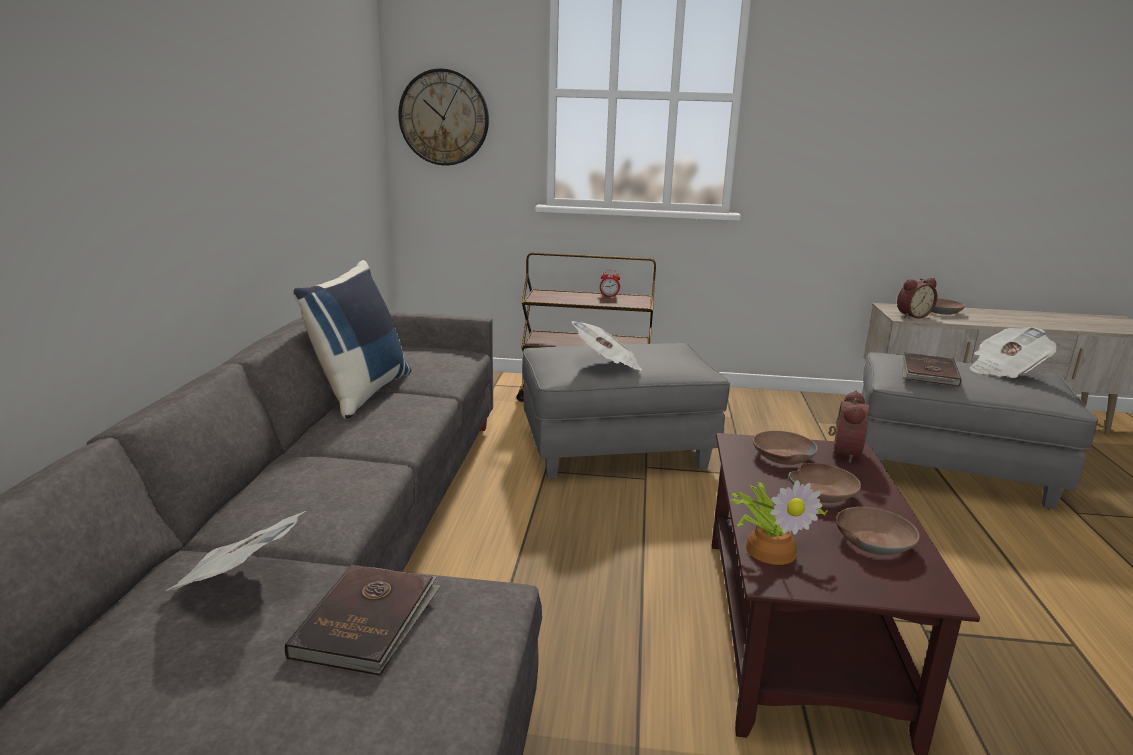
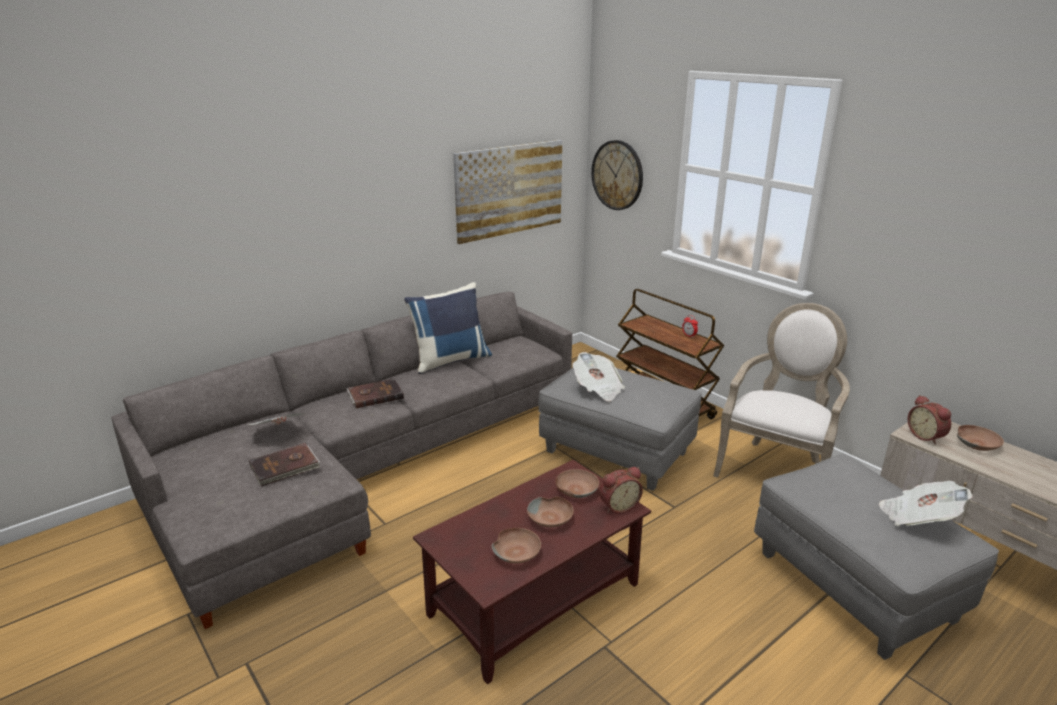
camera: 45 degrees right, 5 degrees up
potted plant [729,480,828,565] -> none
alarm clock [897,278,937,318] -> alarm clock turned 45 degrees clockwise [908,395,951,445]
brown book [903,353,962,387] -> brown book moved to [347,379,404,408]
none -> picture [453,140,562,244]
none -> armchair [713,303,850,478]

